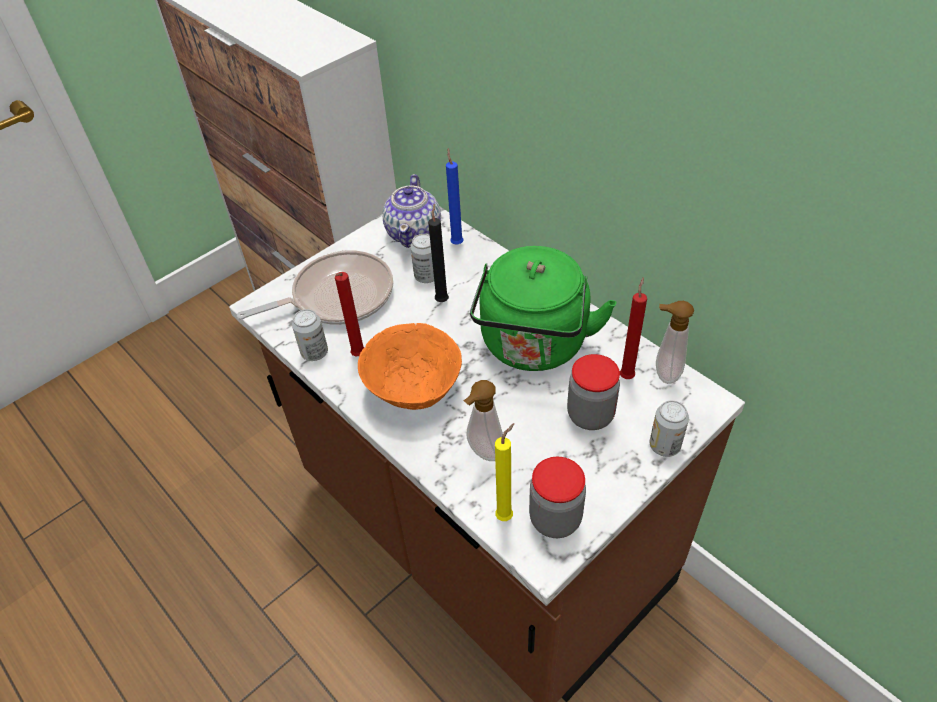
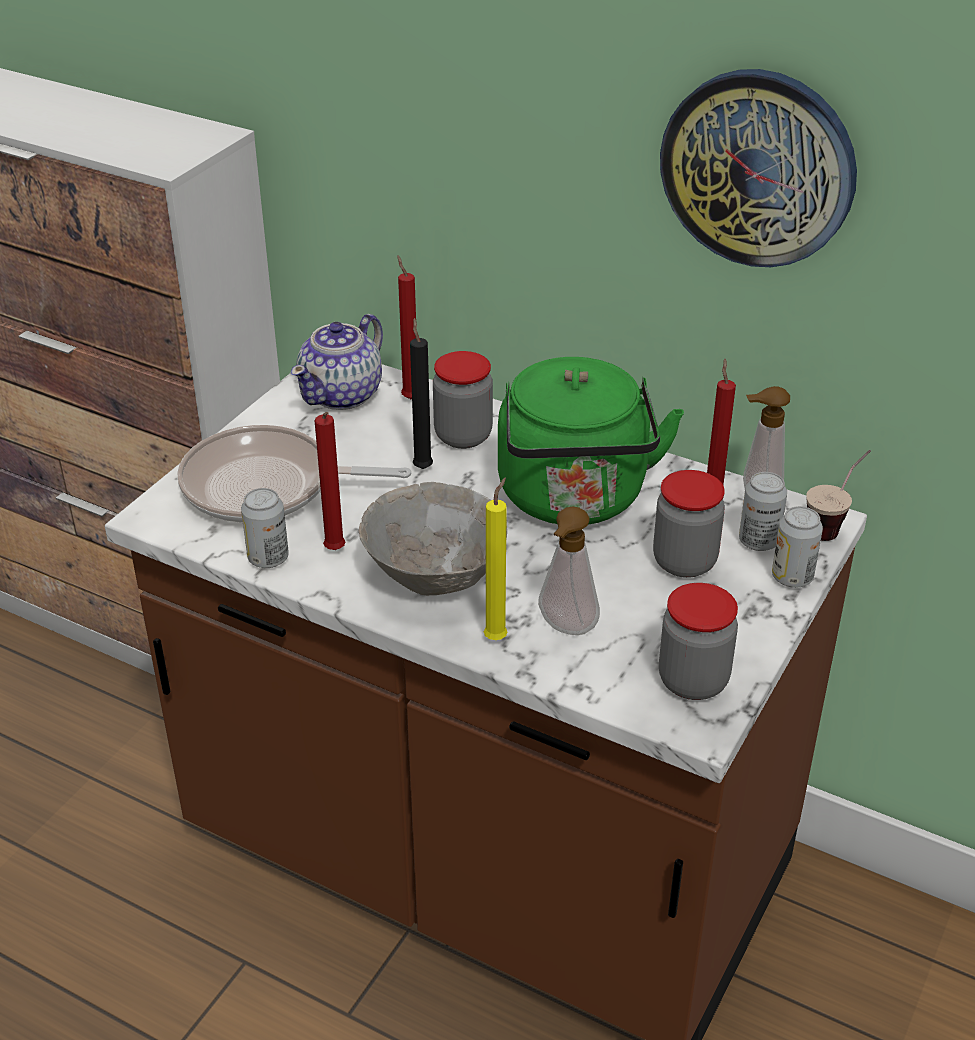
camera: 20 degrees left, 10 degrees down
frying pan [237,250,393,325] -> frying pan turned 135 degrees counterclockwise [177,425,411,523]
orange bowl [358,323,462,410] -> grey bowl [359,482,507,595]
teapot [383,174,441,248] -> teapot turned 45 degrees clockwise [291,314,383,410]
can [410,234,434,283] -> can moved to [739,472,787,551]
blue candle [446,148,464,245] -> red candle [397,255,416,399]
yellow candle [495,423,514,521] -> yellow candle moved to [484,477,507,640]
none -> jar [433,351,493,449]
none -> wall clock [660,69,857,267]
none -> cup [806,449,871,541]

